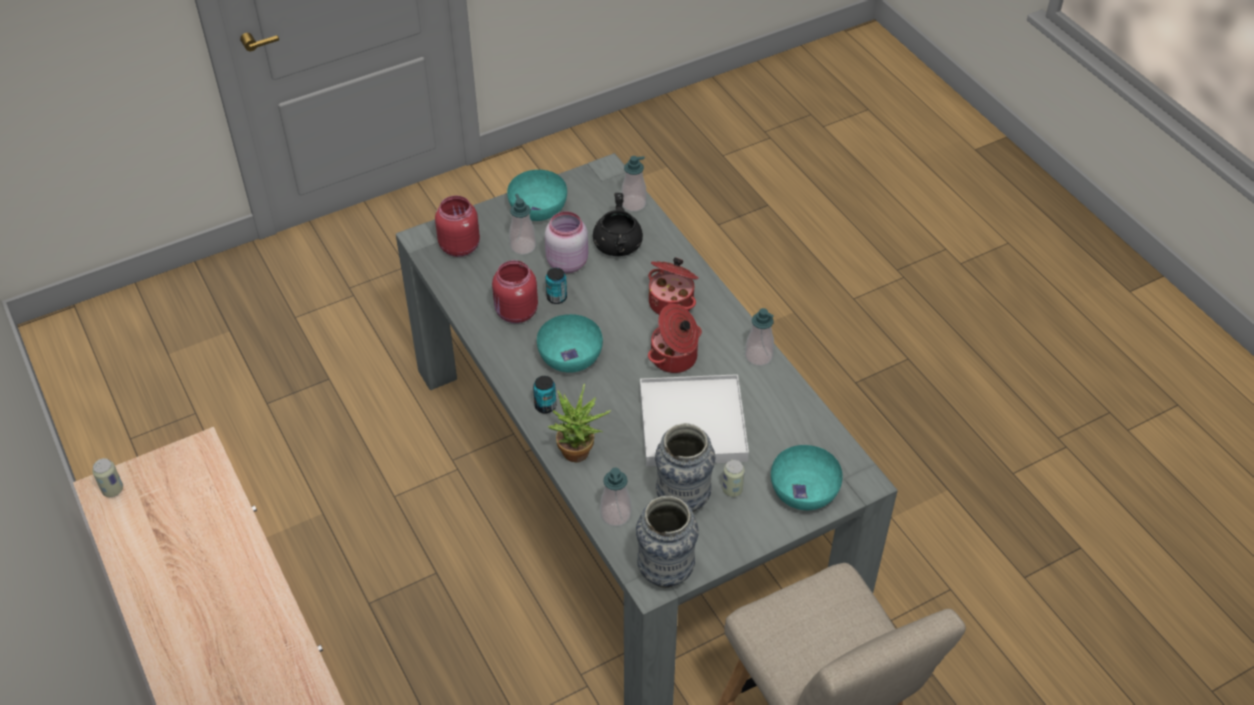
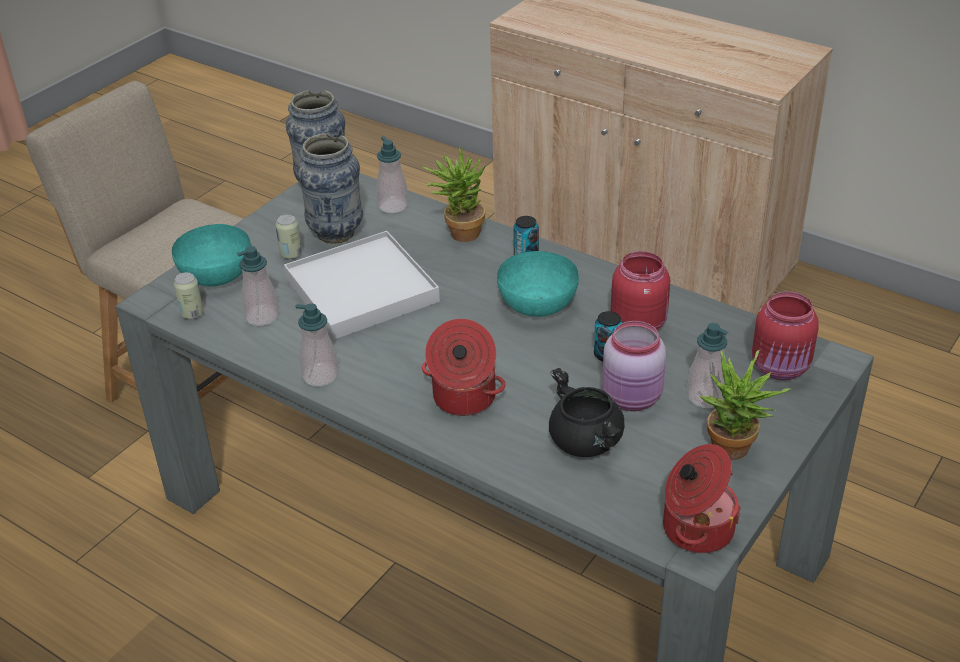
camera: 155 degrees right, 10 degrees down
can [92,458,123,497] -> can moved to [174,272,204,319]
turquoise bowl [507,170,567,221] -> potted plant [699,350,791,460]
soap dispenser [621,156,647,212] -> soap dispenser moved to [237,246,279,326]
cooking pot [648,304,702,373] -> cooking pot moved to [663,444,741,553]

